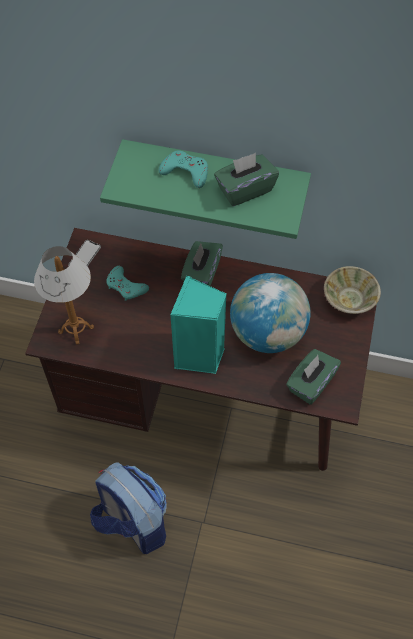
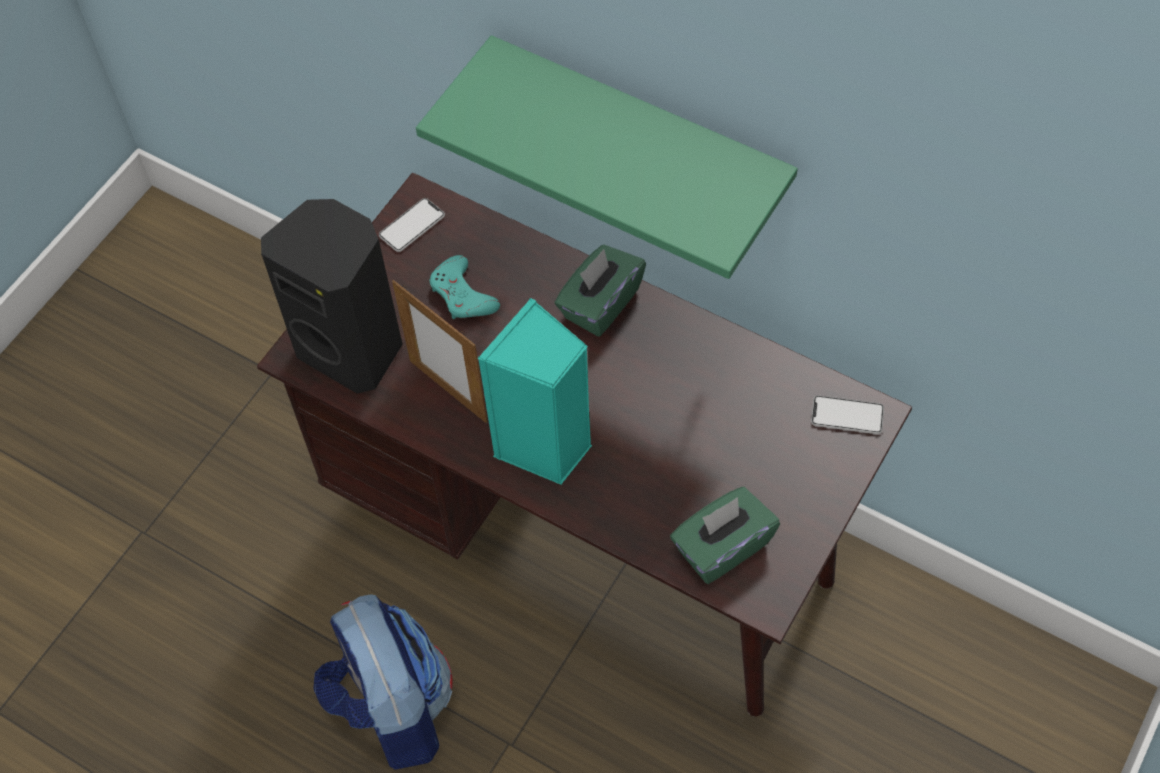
camera: 20 degrees right, 0 degrees up
table lamp [34,246,94,345] -> black speaker [261,199,403,394]
turquoise game controller [159,151,208,188] -> none
green tissue box [214,153,279,206] -> none
globe [230,273,311,353] -> none
beige bowl [324,266,381,314] -> phone [811,395,884,434]
none -> picture frame [392,280,487,423]

